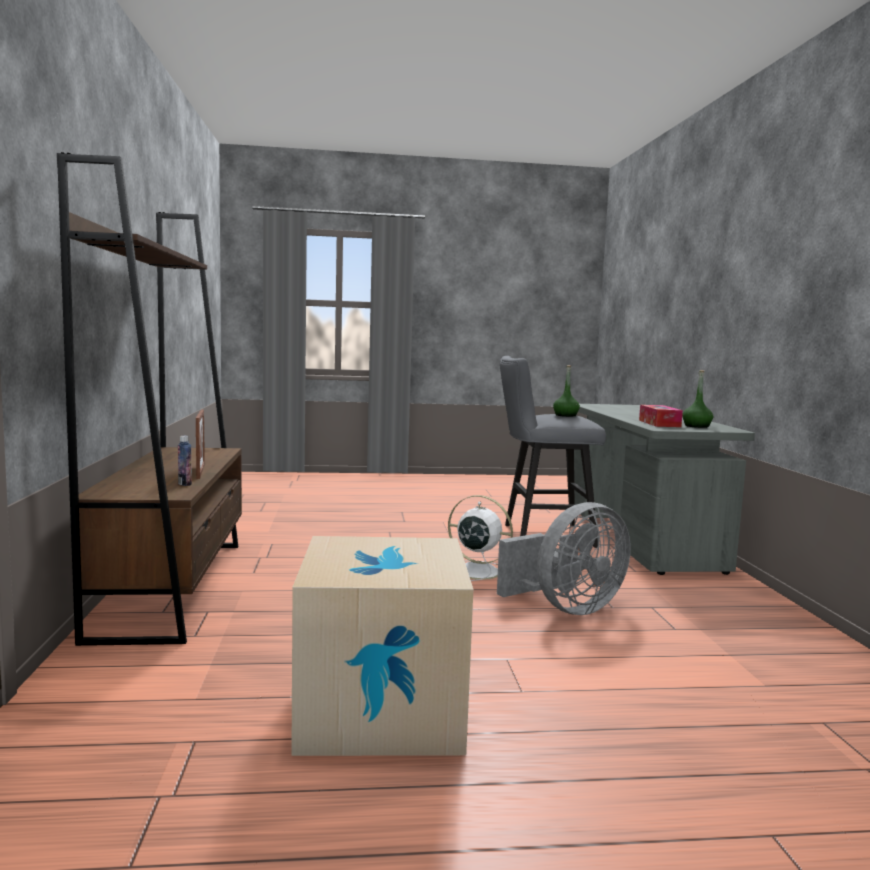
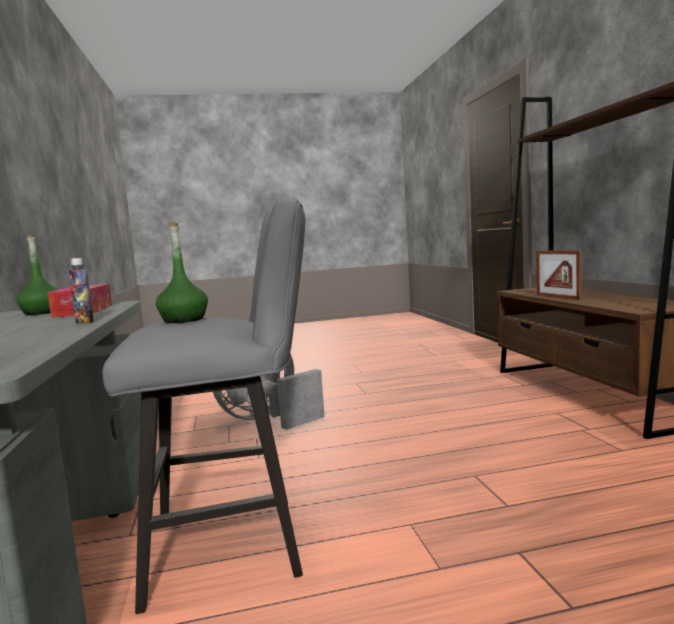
camera: 175 degrees right, 0 degrees up
bottle [178,436,192,486] -> bottle moved to [69,258,94,324]
cardboard box [291,536,473,756] -> none
white fan [448,495,513,581] -> none

